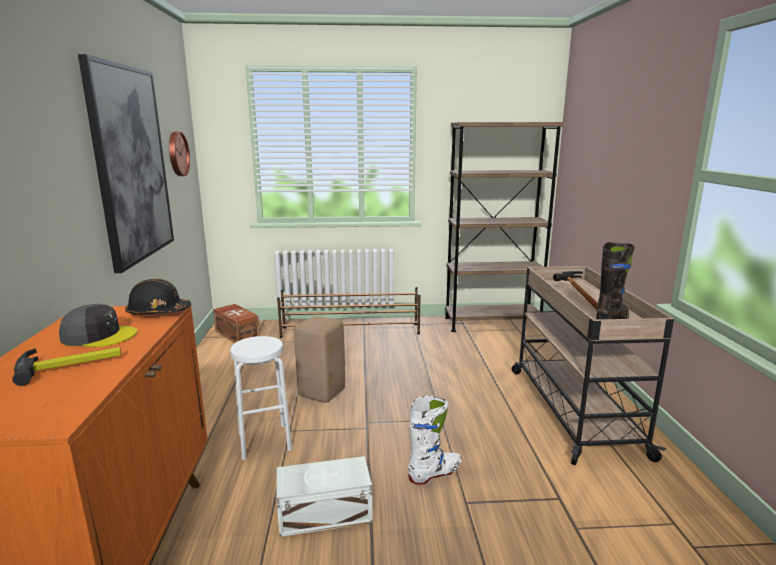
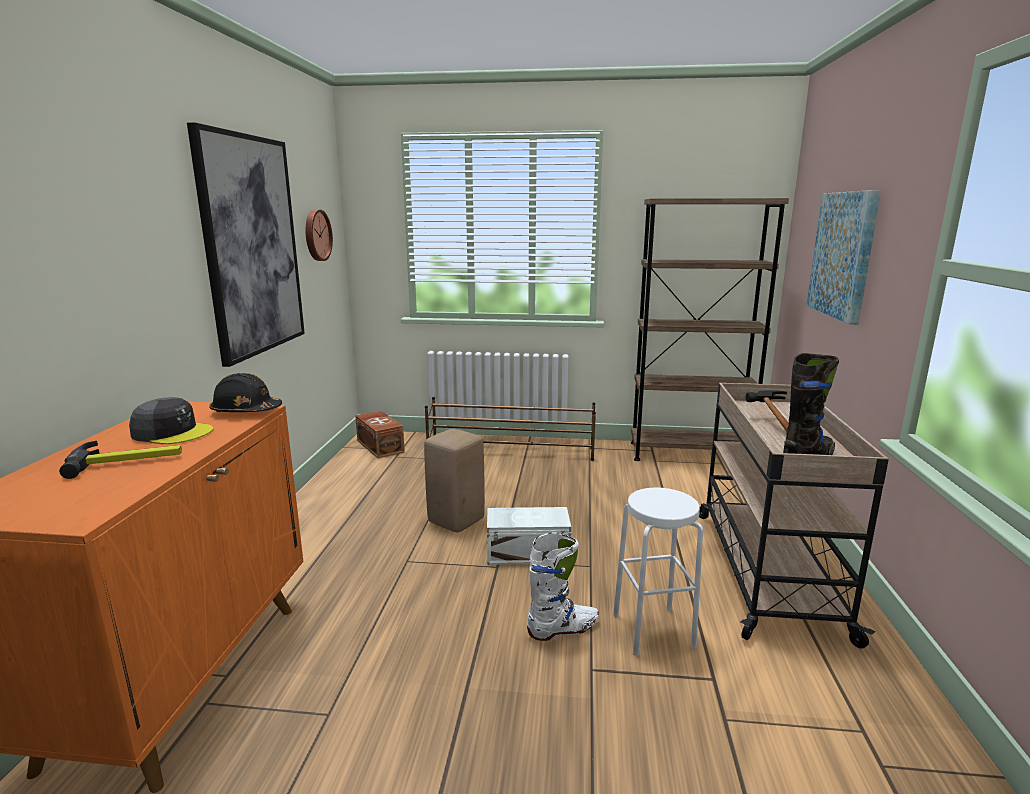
camera: 10 degrees right, 0 degrees up
white stool [230,336,292,460] -> white stool moved to [613,487,703,656]
white storage box [277,456,372,537] -> white storage box moved to [487,507,571,565]
none -> picture [807,190,881,325]

